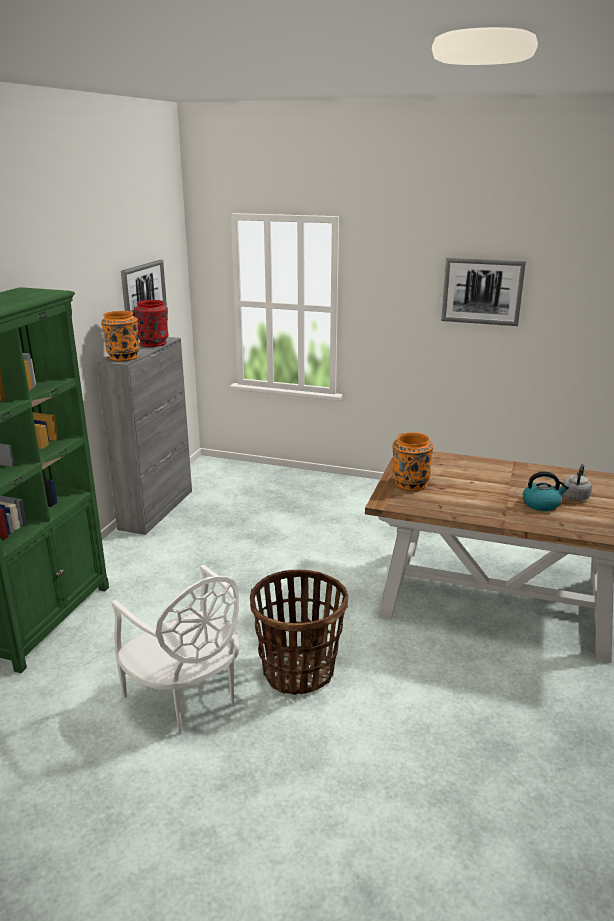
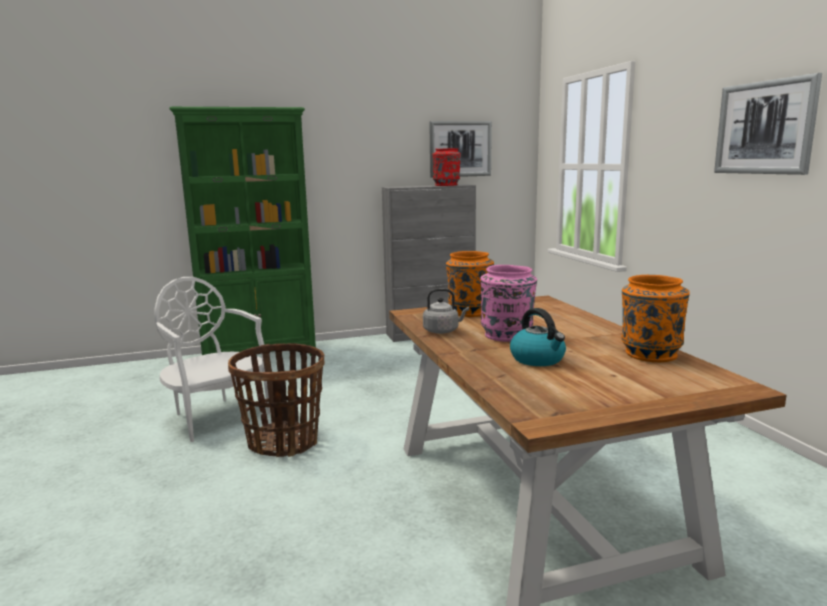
camera: 55 degrees right, 10 degrees down
orange vase [101,311,140,361] -> orange vase moved to [621,275,690,362]
white chair [111,565,240,734] -> white chair turned 120 degrees clockwise [154,277,271,442]
grey kettle [563,464,592,501] -> grey kettle moved to [423,288,469,334]
none -> pink vase [480,265,537,342]

